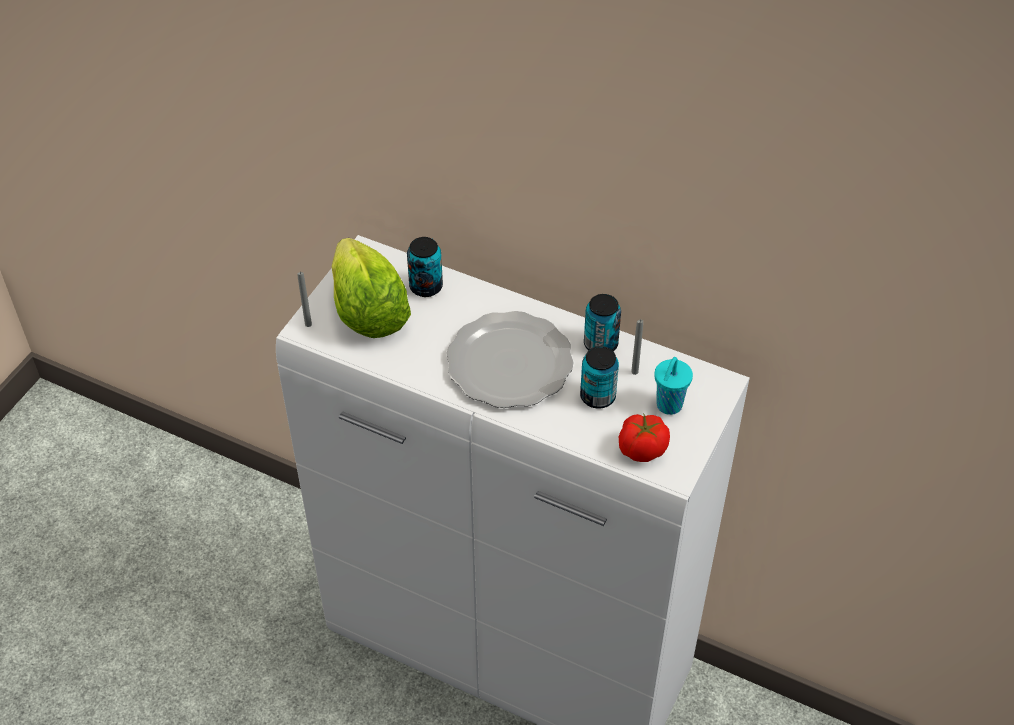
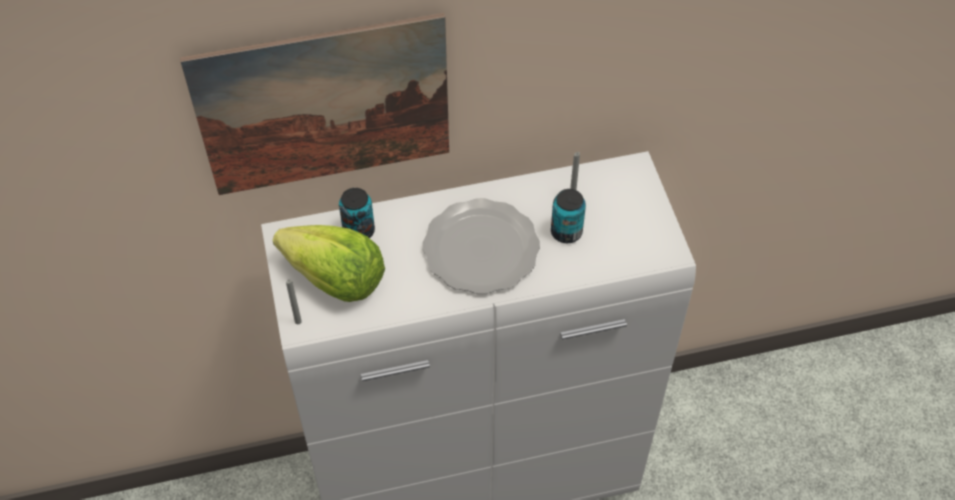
camera: 40 degrees left, 5 degrees up
can [584,294,621,351] -> none
tomato [619,414,670,462] -> none
turquoise cup [655,357,693,415] -> none
none -> picture [180,13,449,195]

